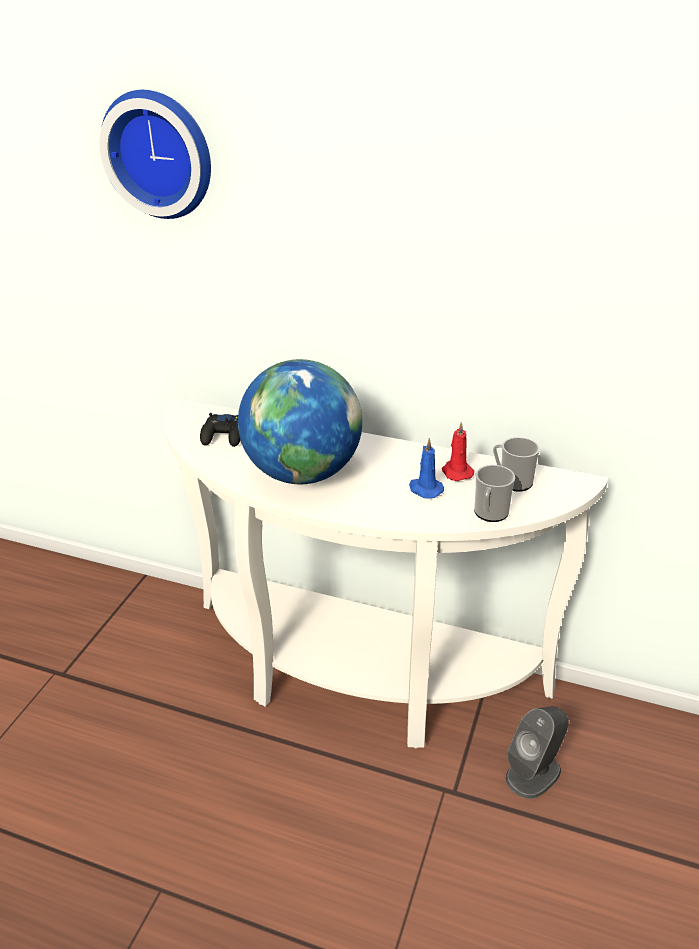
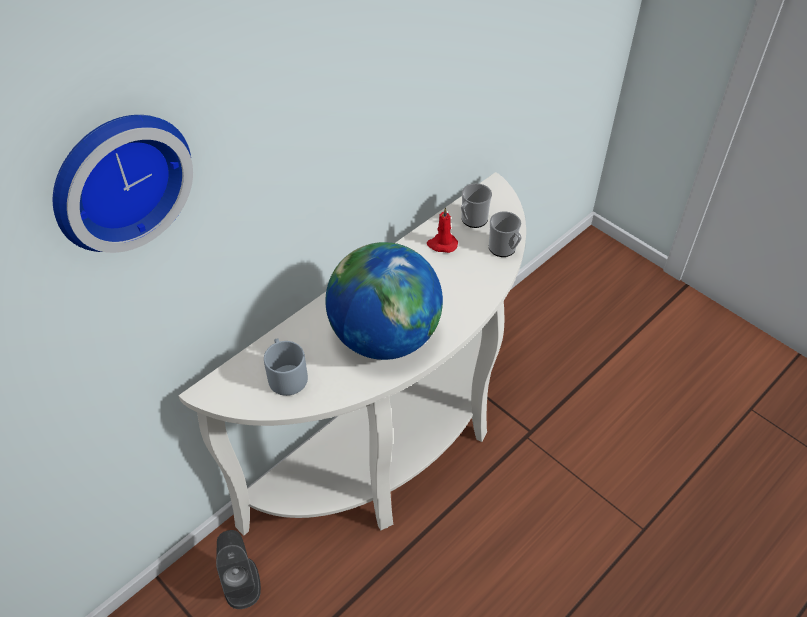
camera: 65 degrees left, 15 degrees up
black game controller [200,413,240,447] -> grey mug [264,338,308,396]
blue candle [409,438,444,499] -> none
grey speaker [505,706,568,799] -> grey speaker moved to [216,530,261,609]

